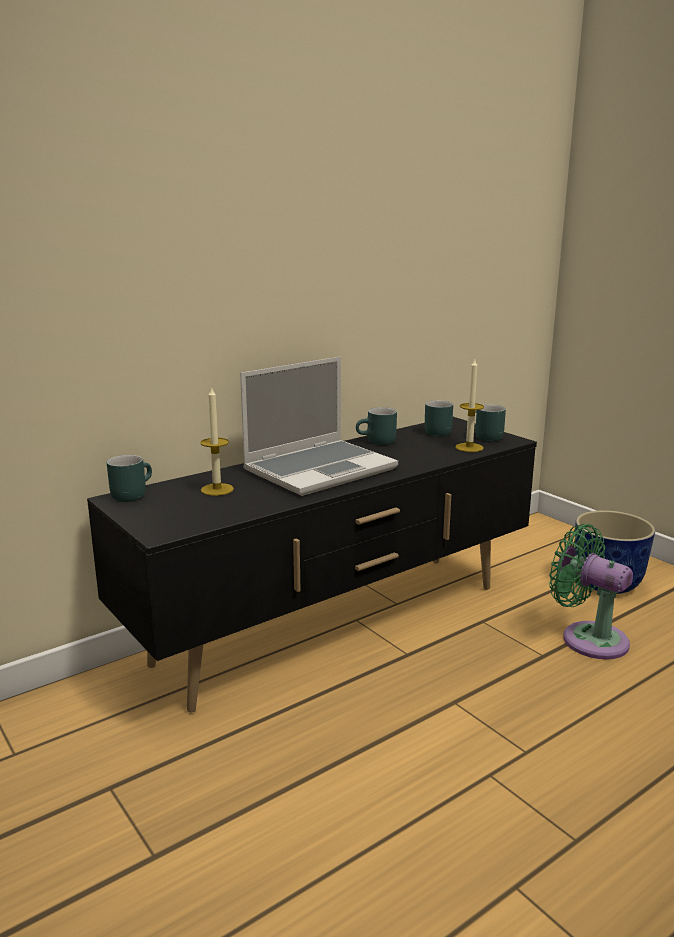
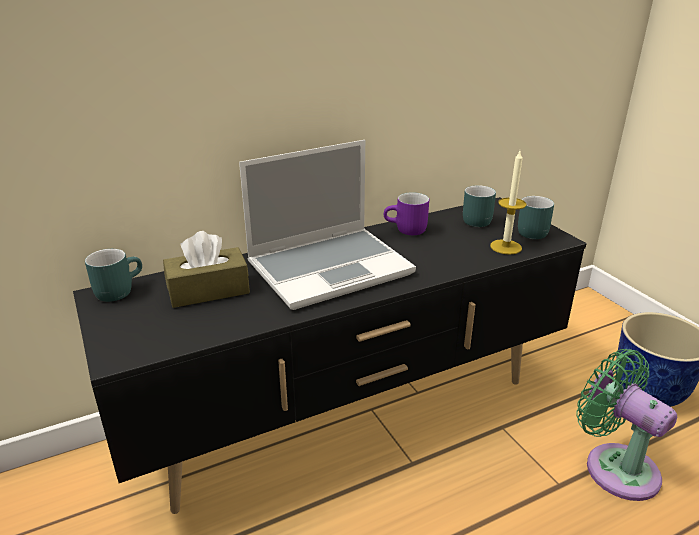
camera: 10 degrees right, 10 degrees up
candle [200,386,234,496] -> brown tissue box [163,231,250,308]
turquoise mug [356,407,397,445] -> purple mug [384,192,429,235]

